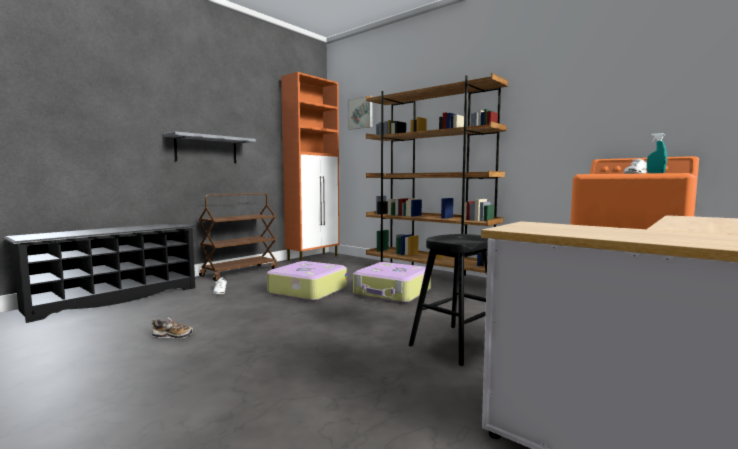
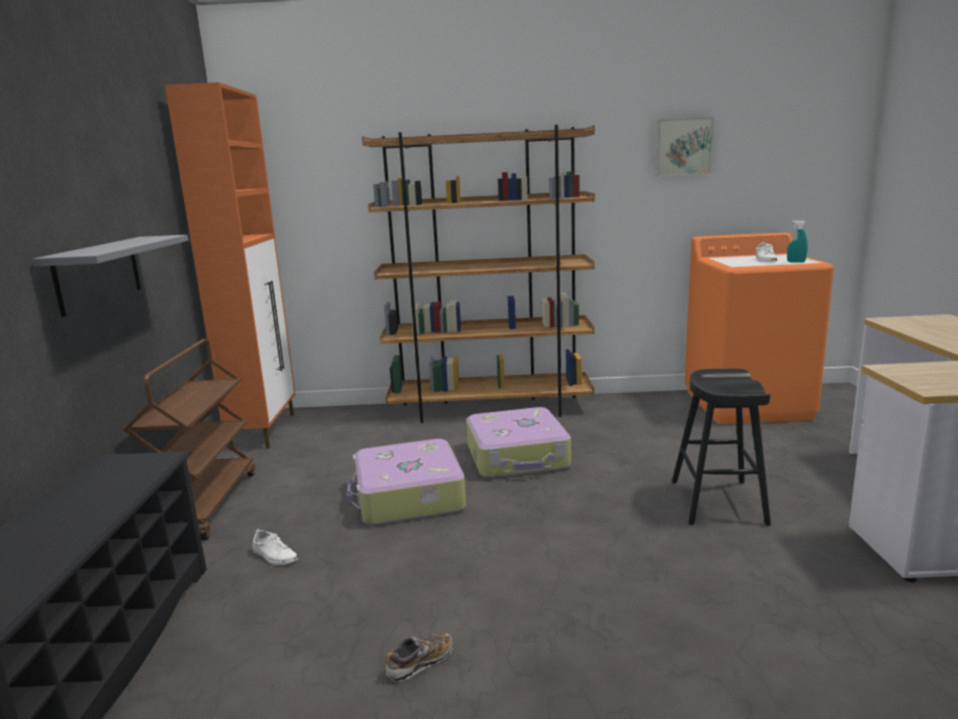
camera: 40 degrees left, 10 degrees up
picture [348,96,373,130] -> picture moved to [655,117,714,176]

